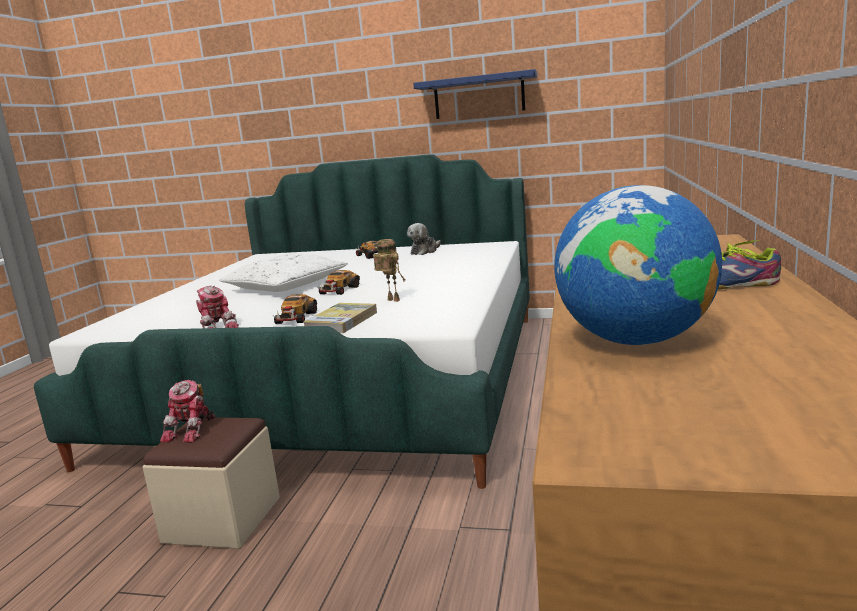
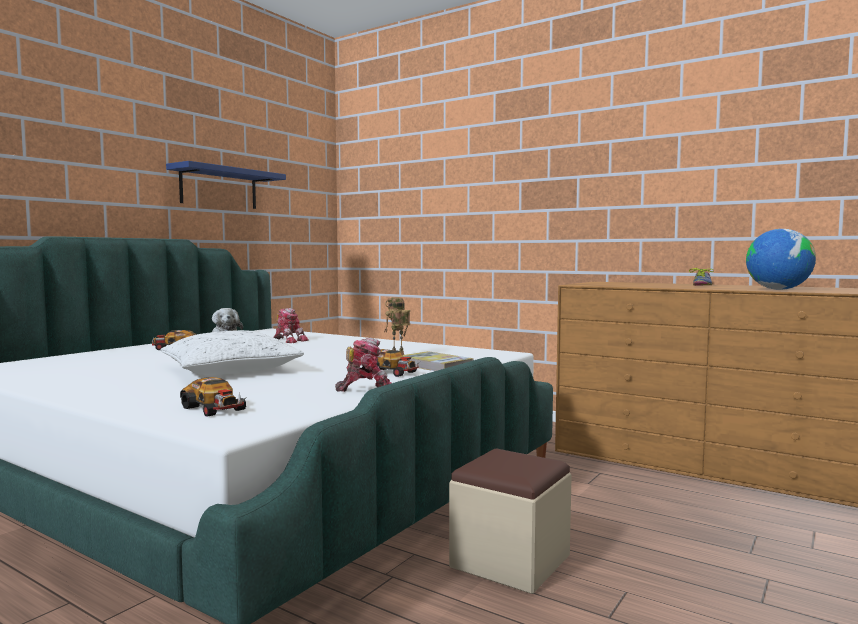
camera: 70 degrees left, 10 degrees down
toy robot [160,380,215,443] -> toy robot moved to [273,308,309,343]
toy car [318,270,360,295] -> toy car moved to [180,377,248,417]

